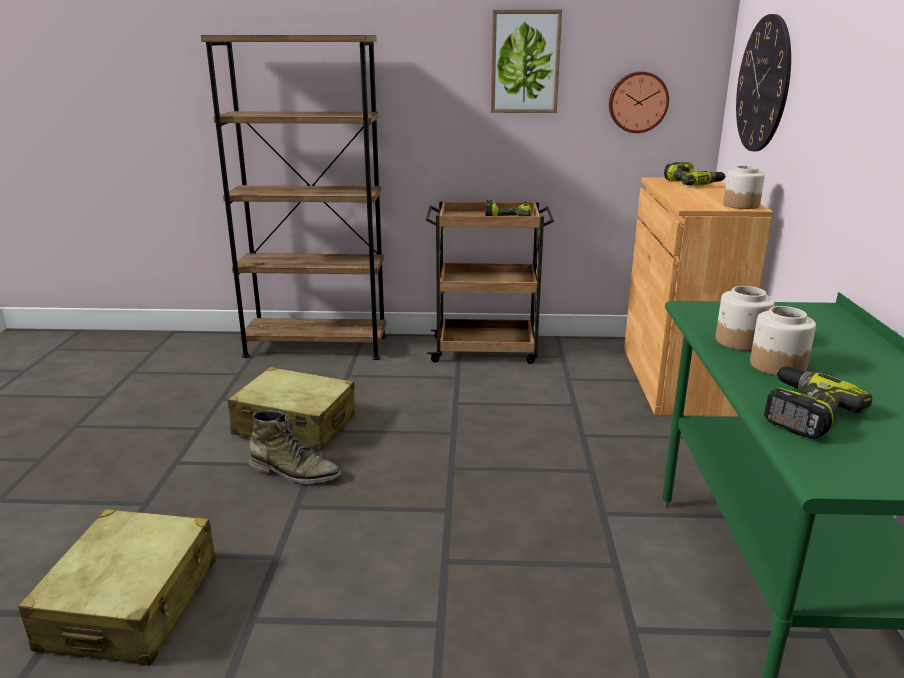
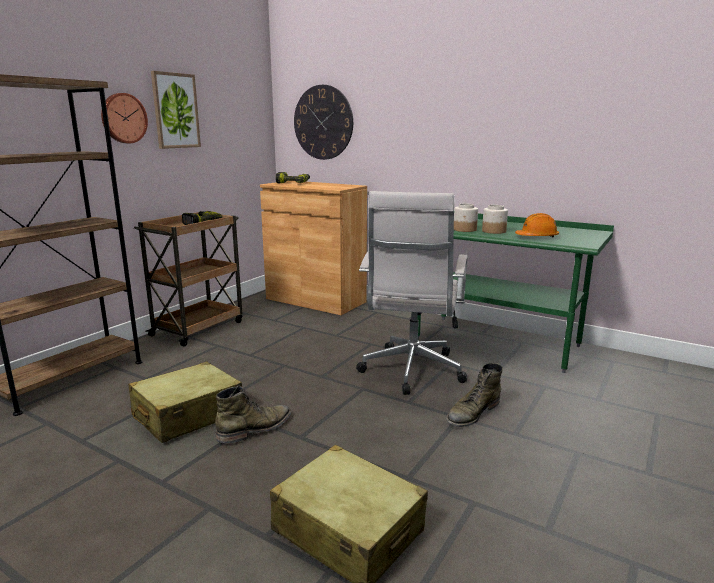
camera: 60 degrees left, 5 degrees down
wall clock [609,71,669,133] -> wall clock moved to [101,93,148,143]
jar [723,166,765,209] -> none
power drill [764,367,872,439] -> orange hard hat [515,213,559,238]
none -> white office chair [356,191,468,395]
none -> green boot [446,363,503,427]

